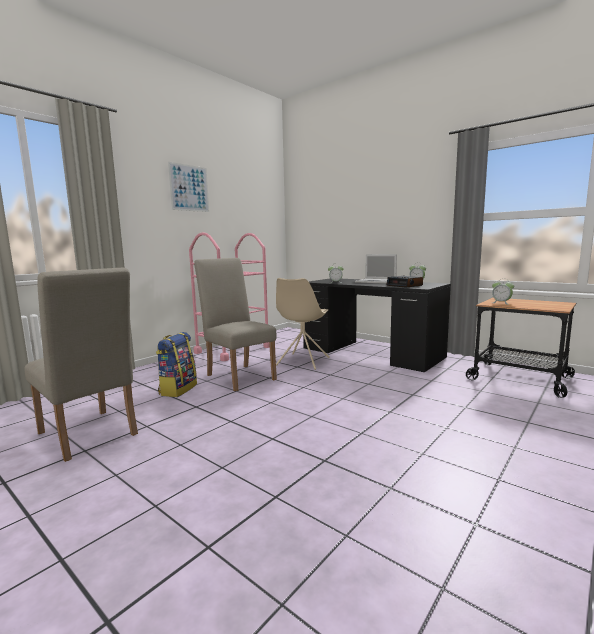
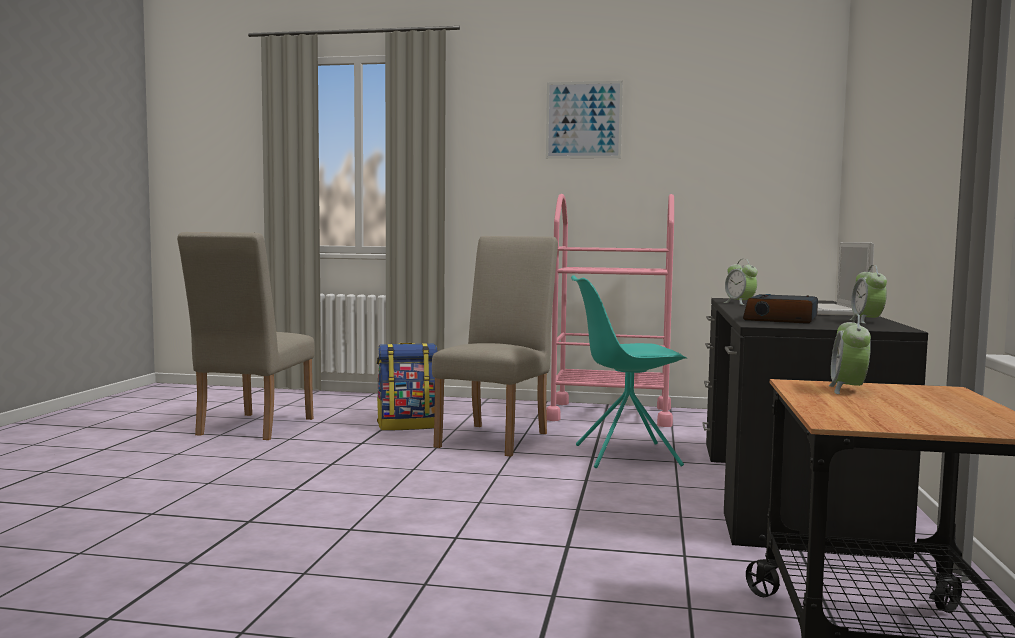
camera: 60 degrees right, 5 degrees down
beige chair [276,278,330,370] -> turquoise chair [571,275,687,468]

